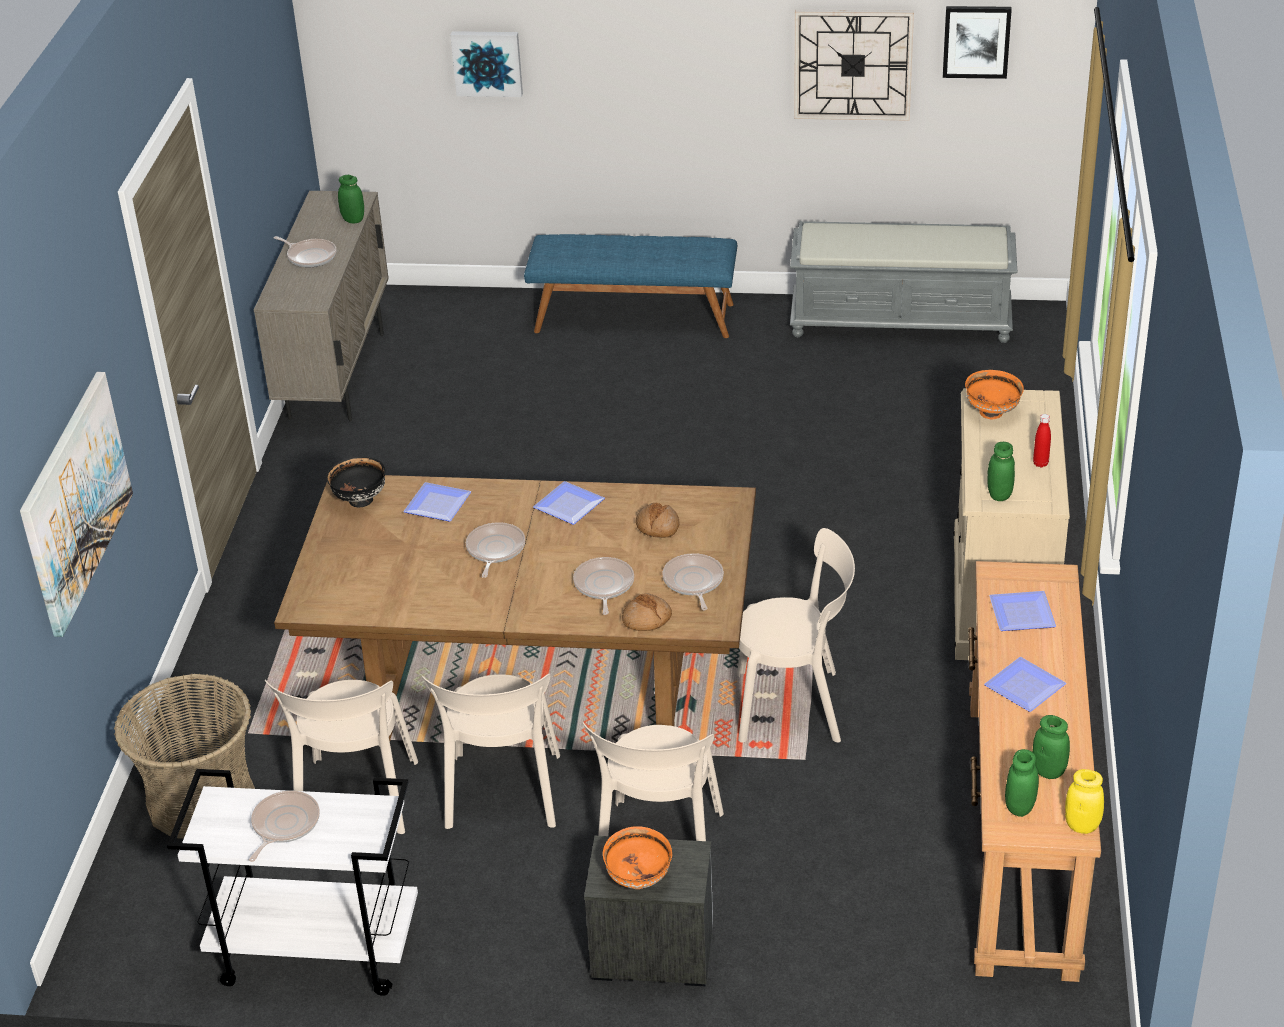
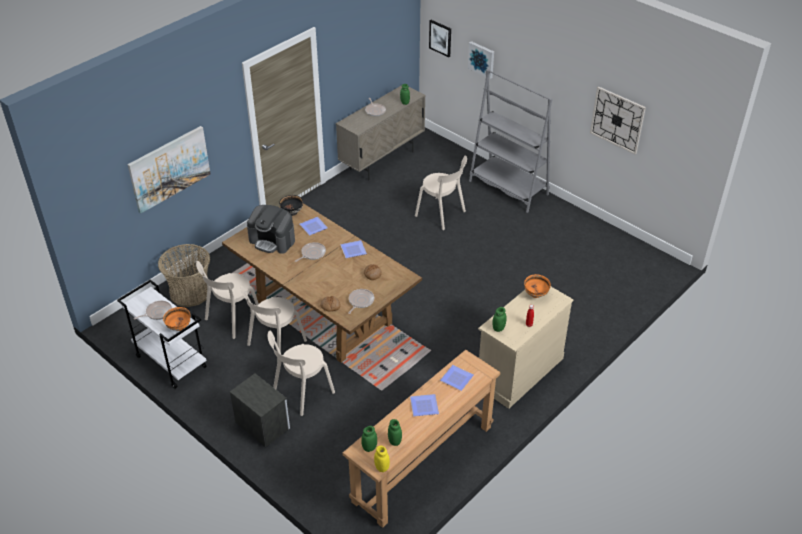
camera: 35 degrees right, 5 degrees up
blue bench [524,234,737,338] -> grey bookcase [469,69,552,213]
frying pan [573,557,634,615] -> none
orange bowl [603,826,672,889] -> orange bowl moved to [163,307,191,331]
beige chair [737,528,855,743] -> beige chair moved to [415,155,467,230]
grey bench [790,221,1017,343] -> none
picture [943,6,1012,79] -> picture moved to [429,20,451,57]
none -> coffee machine [247,205,295,254]

